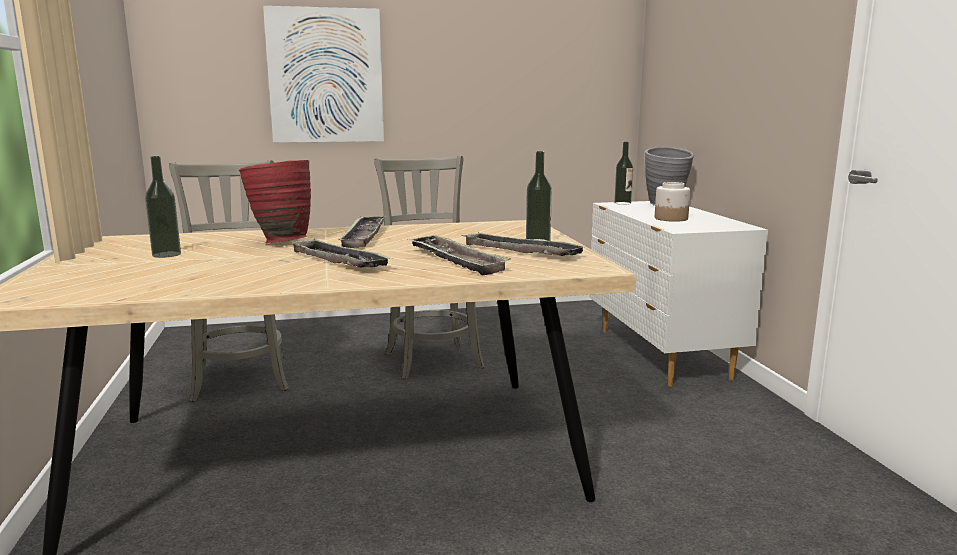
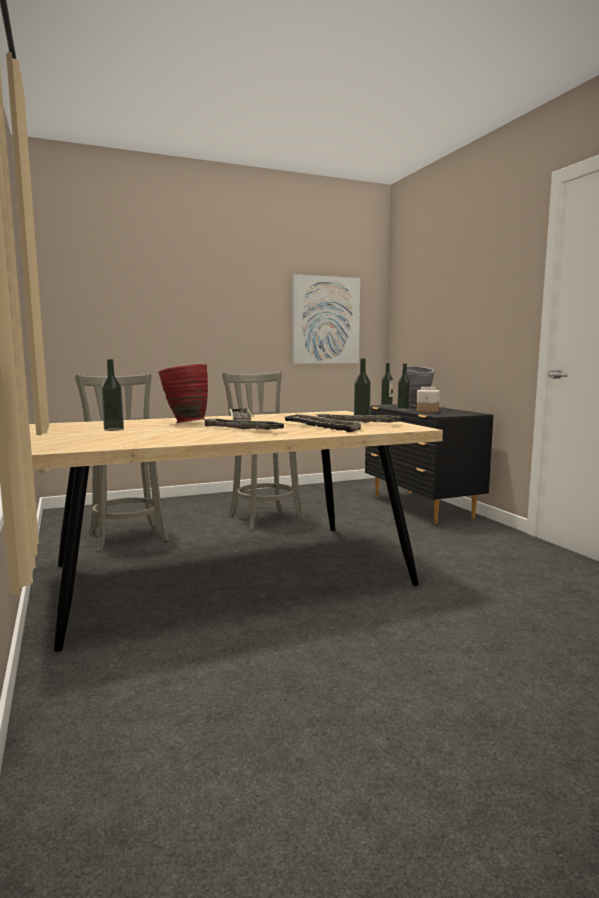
camera: 10 degrees left, 5 degrees down
picture [263,6,384,143] -> picture moved to [292,274,360,364]
white dresser [589,201,768,387] -> black dresser [365,404,493,524]
none -> bottle [397,363,411,410]

